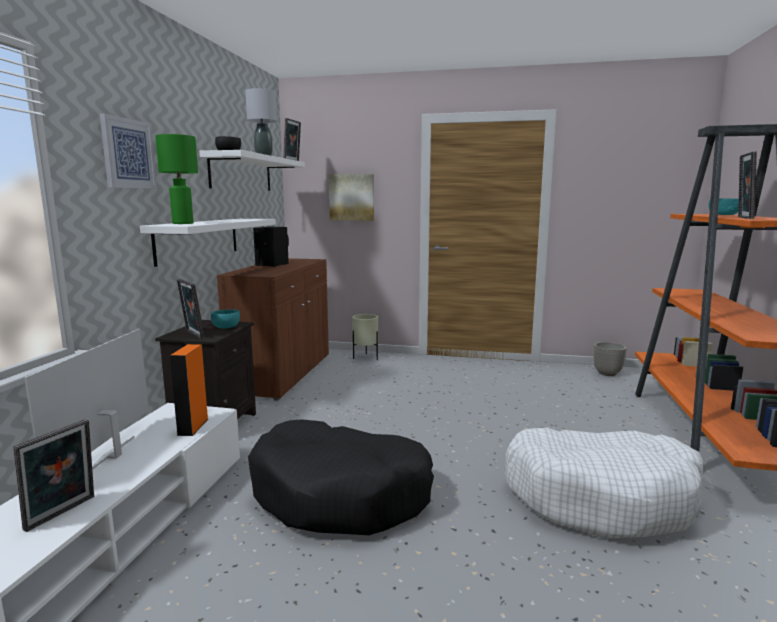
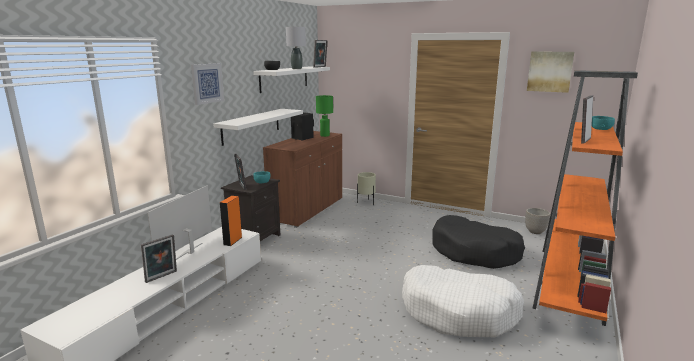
camera: 15 degrees right, 5 degrees up
green table lamp [155,134,198,224] -> green table lamp moved to [316,95,333,137]
black dog bed [248,420,434,535] -> black dog bed moved to [432,215,525,269]
picture [329,174,374,221] -> picture moved to [527,51,574,93]

